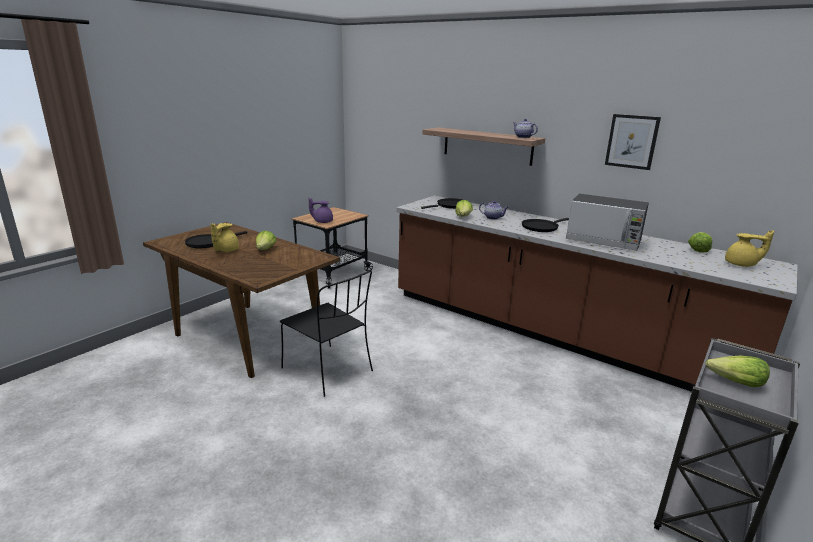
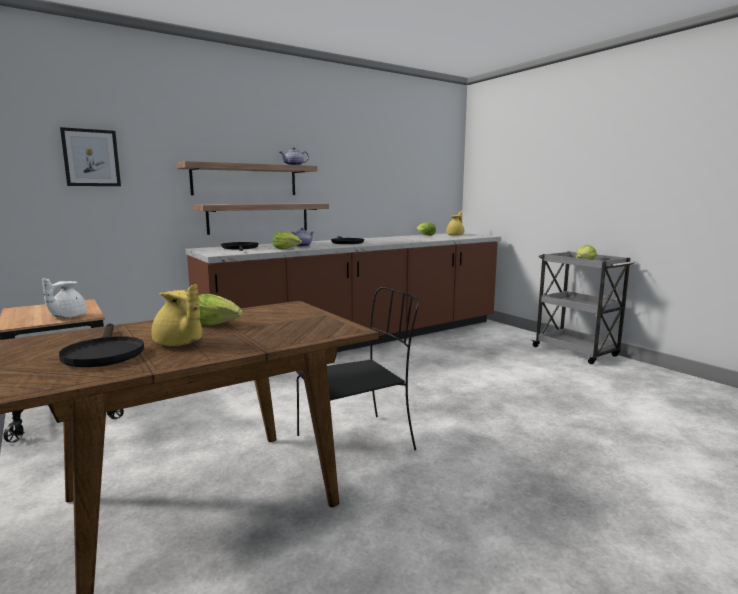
camera: 70 degrees left, 10 degrees down
purple teapot [309,198,333,223] -> white teapot [42,278,87,318]
microwave [566,194,649,251] -> none
picture [605,114,661,170] -> picture moved to [60,127,121,186]
none -> shelf [194,203,329,235]

